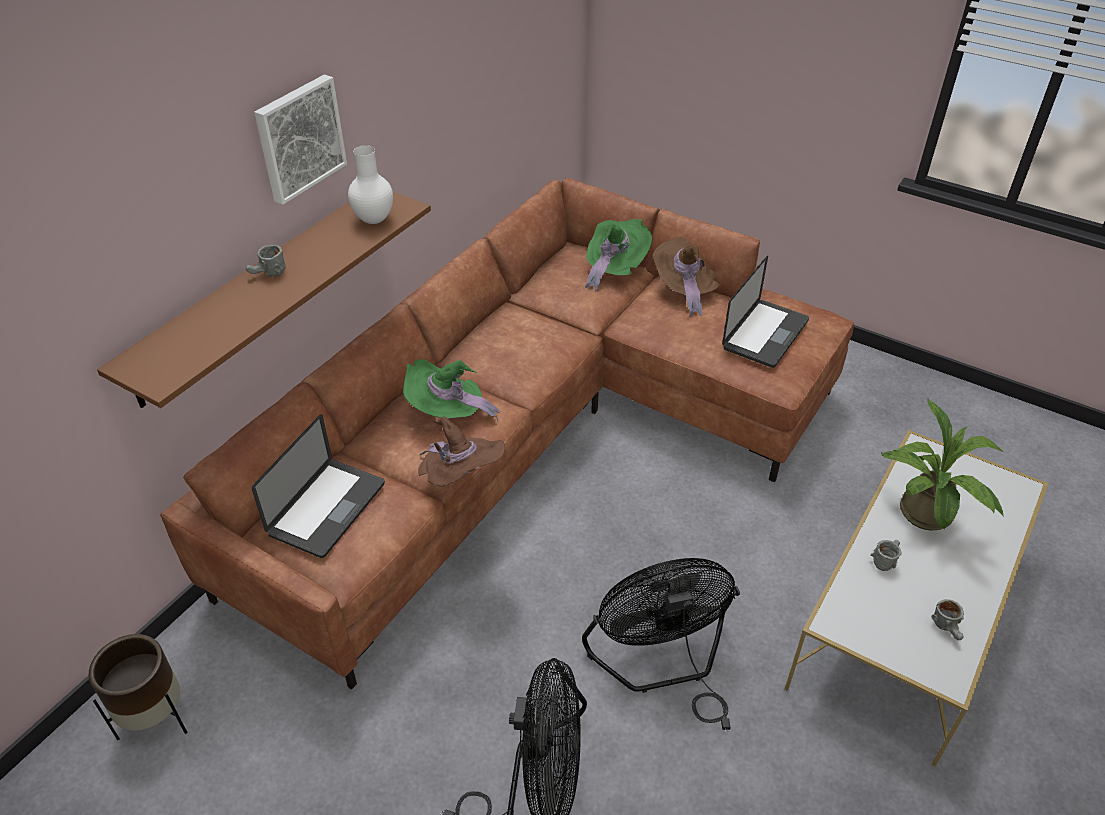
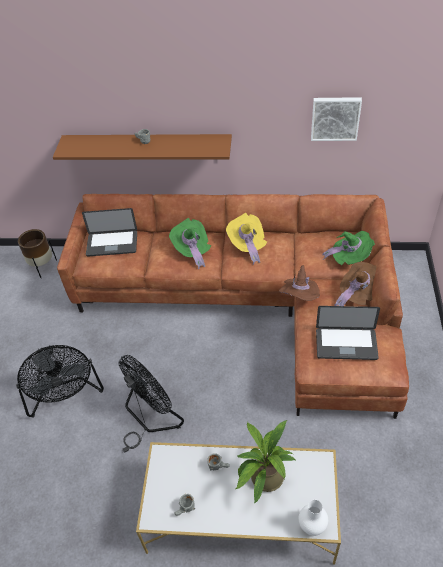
camera: 65 degrees right, 5 degrees up
picture [254,75,347,205] -> picture moved to [311,97,362,141]
white vase [348,145,393,224] -> white vase moved to [299,500,328,536]
brown hat [418,416,505,487] -> brown hat moved to [279,265,320,301]
none -> yellow hat [226,213,267,265]

